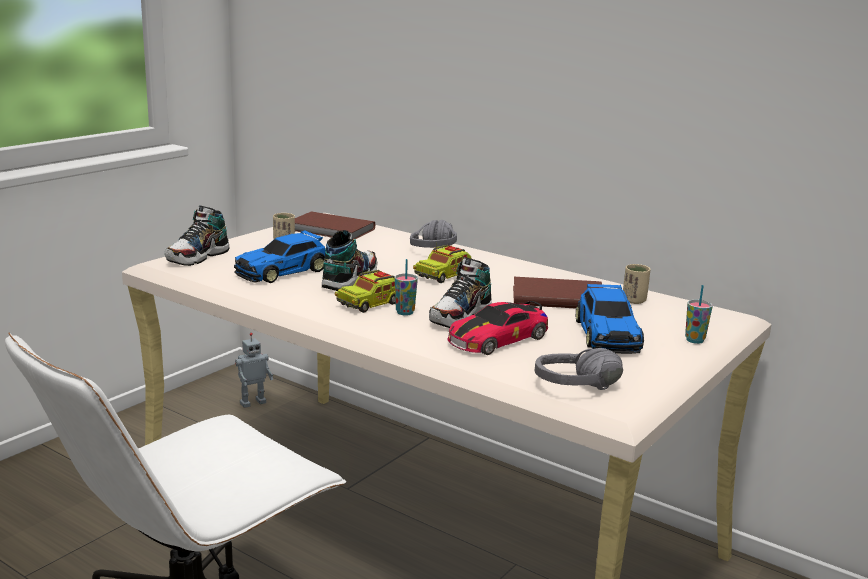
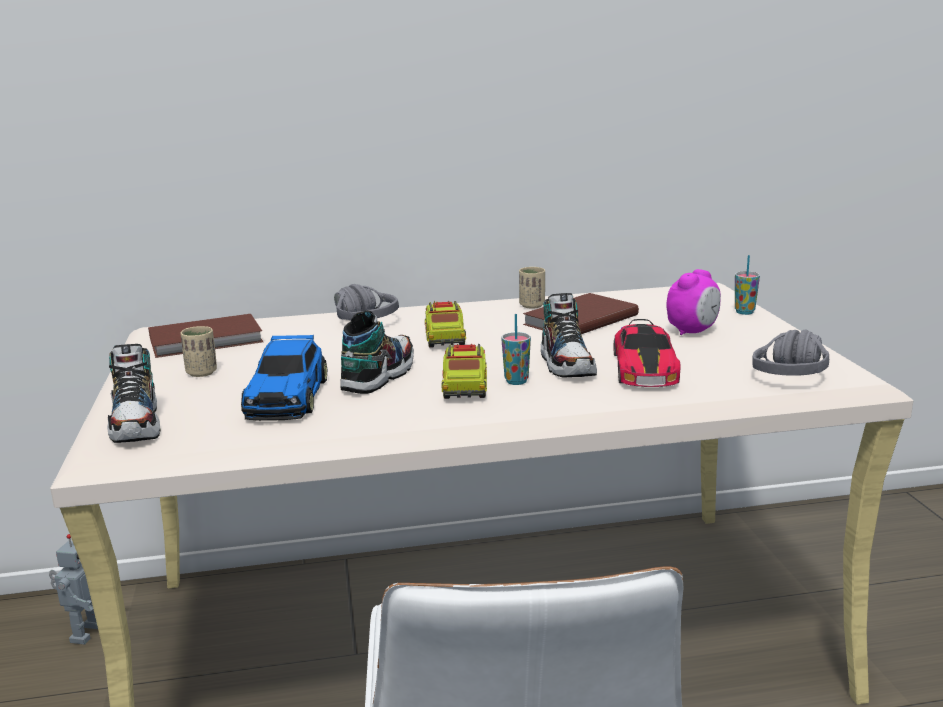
camera: 45 degrees left, 0 degrees up
shoe [322,230,377,291] -> shoe turned 45 degrees clockwise [340,310,414,394]
toy car [576,284,644,354] -> alarm clock [666,269,721,335]
beige cup [623,264,650,304] -> beige cup moved to [519,267,545,309]

